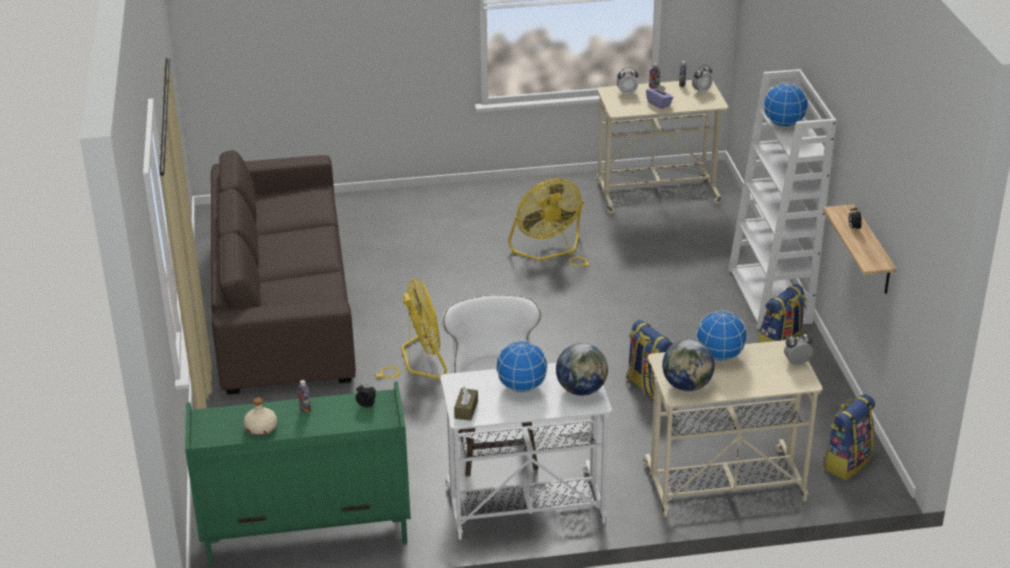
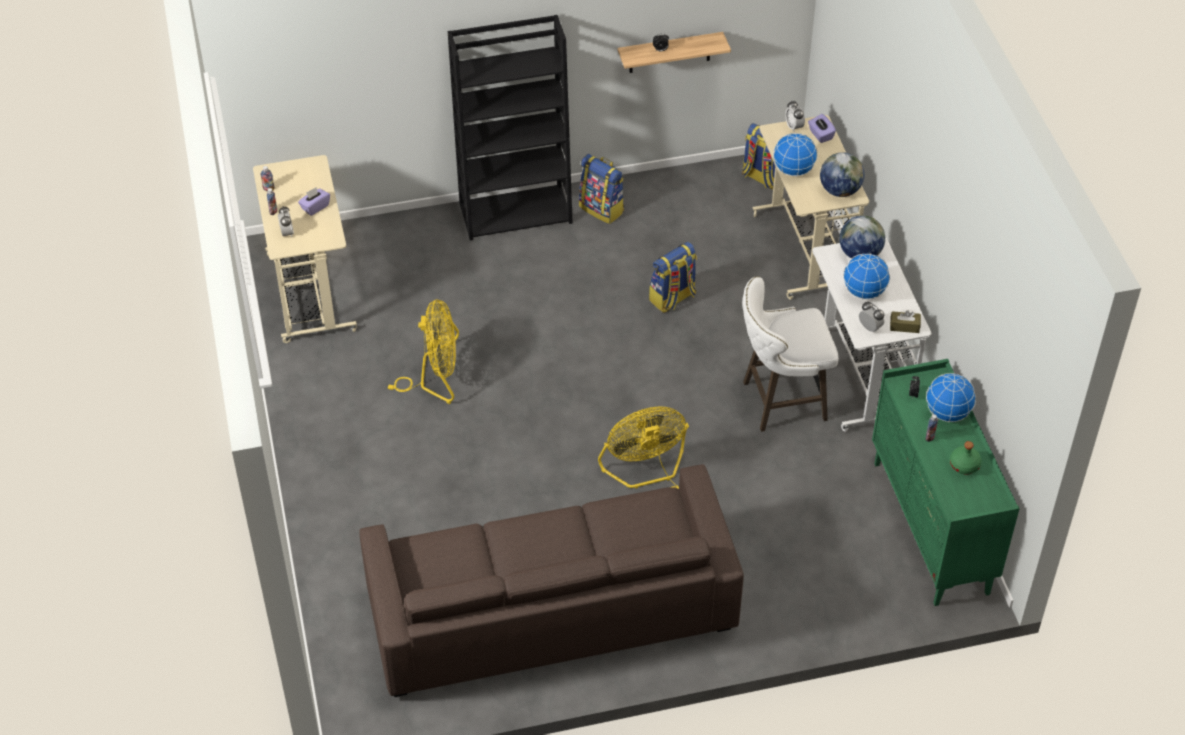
camera: 95 degrees left, 15 degrees up
beige bottle [244,397,277,435] -> green bottle [950,441,981,475]
yellow fan [508,179,589,267] -> yellow fan turned 150 degrees counterclockwise [388,299,459,404]
alarm clock [692,65,713,94] -> alarm clock moved to [859,302,884,332]
white bookcase [728,69,837,329] -> black bookcase [448,15,572,240]
globe [763,82,808,127] -> globe moved to [926,373,976,422]
none -> purple tissue box [808,114,836,143]

